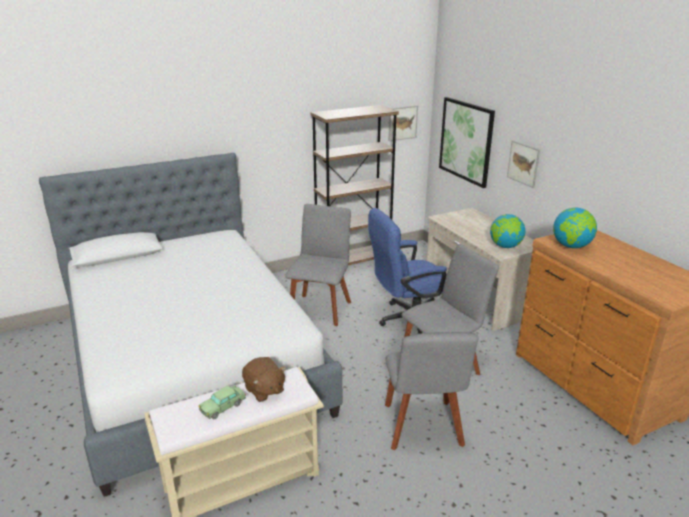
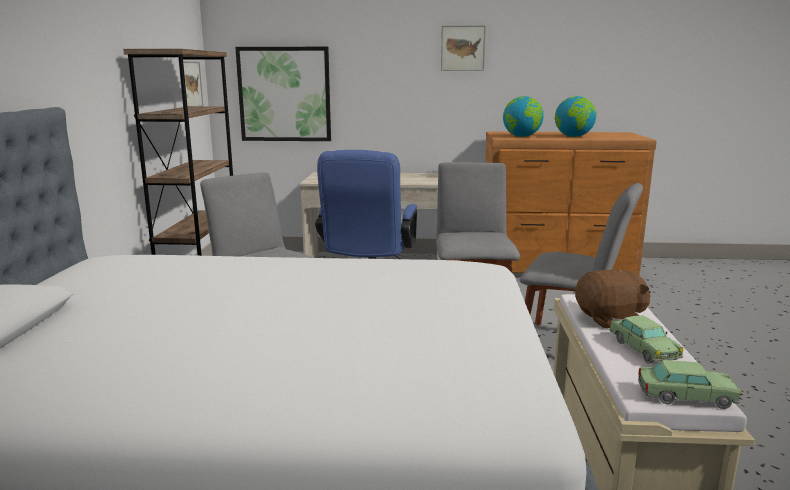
camera: 60 degrees left, 10 degrees down
globe [490,214,525,248] -> globe moved to [555,96,596,137]
picture [507,140,540,188] -> picture moved to [441,25,486,71]
none -> toy car [638,360,741,409]

